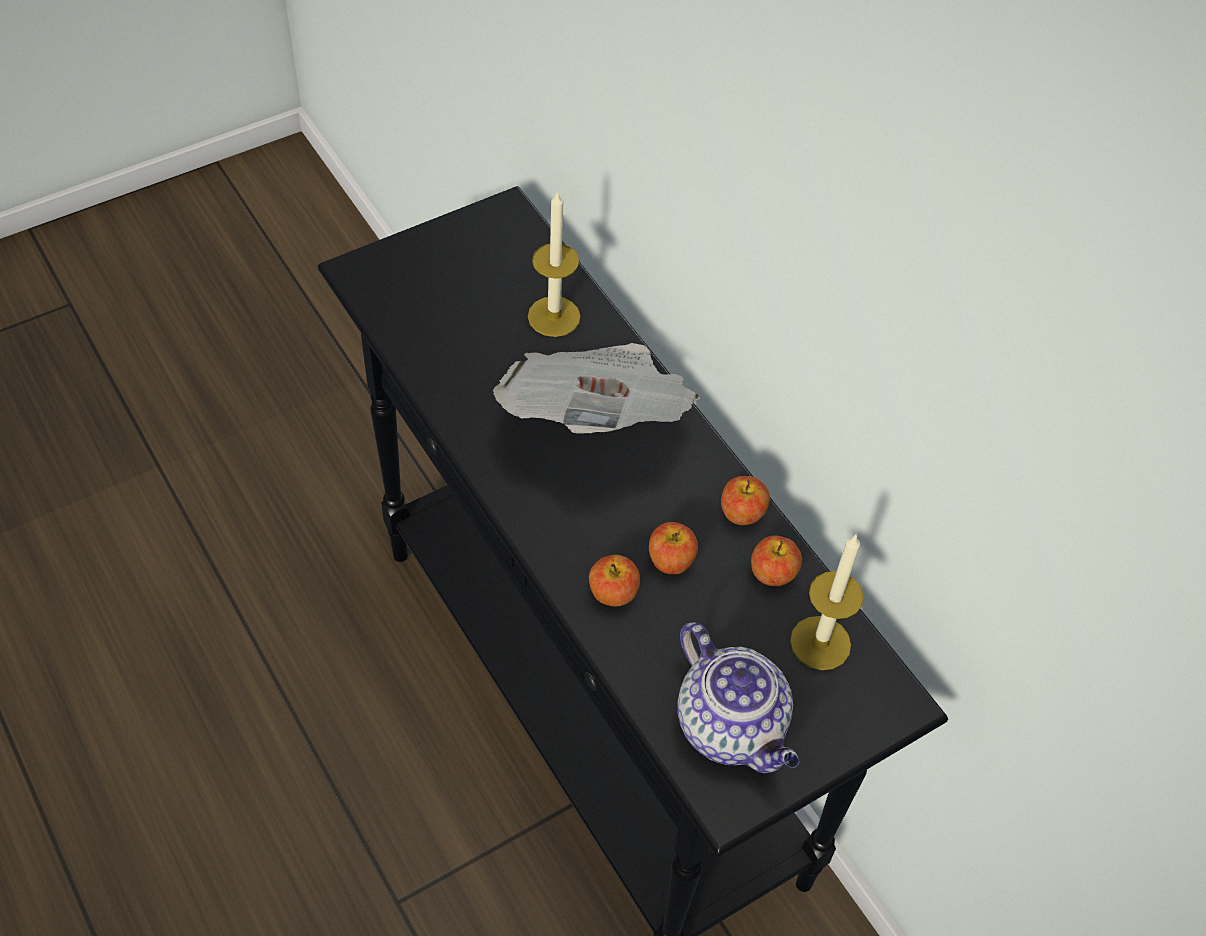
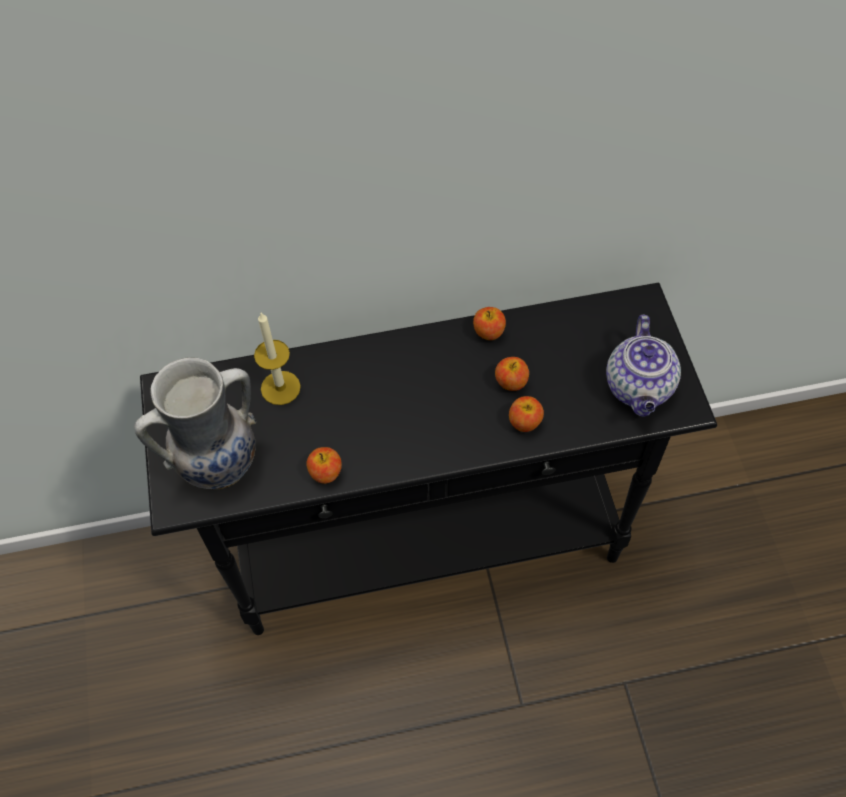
camera: 65 degrees left, 5 degrees up
newspaper [492,343,700,434] -> none
teapot [678,622,799,773] -> teapot turned 105 degrees clockwise [606,314,681,417]
apple [751,535,802,586] -> apple moved to [306,447,342,484]
candle [790,533,864,670] -> none
none -> vase [134,358,256,489]

